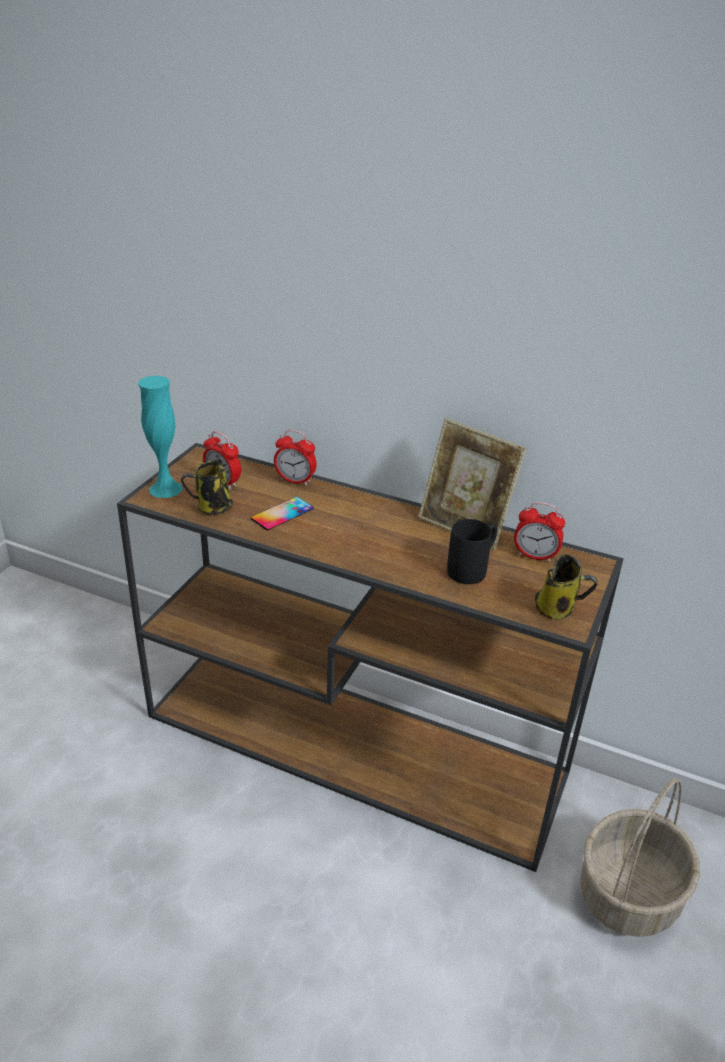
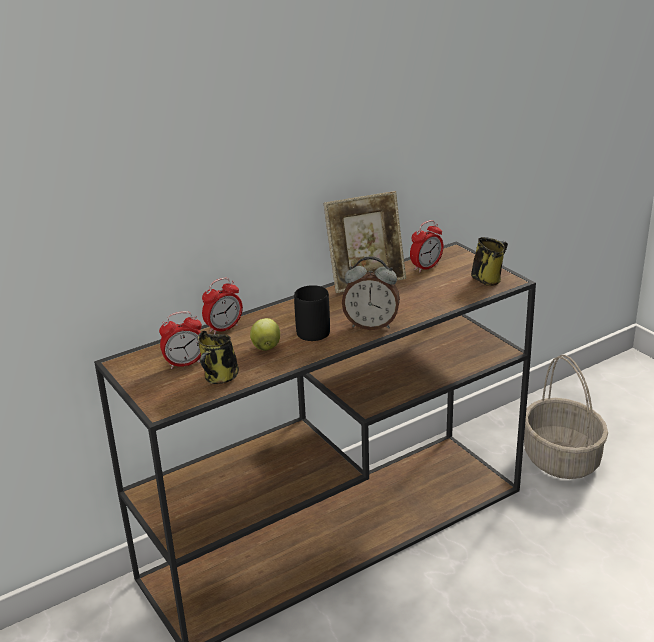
camera: 55 degrees left, 5 degrees down
turquoise vase [138,376,183,498] -> none
phone [251,496,314,530] -> apple [250,318,280,351]
black mug [447,519,497,584] -> black mug moved to [294,285,330,341]
none -> alarm clock [342,256,400,330]

